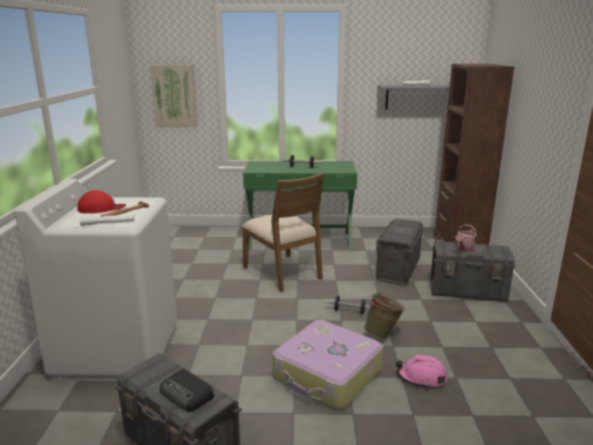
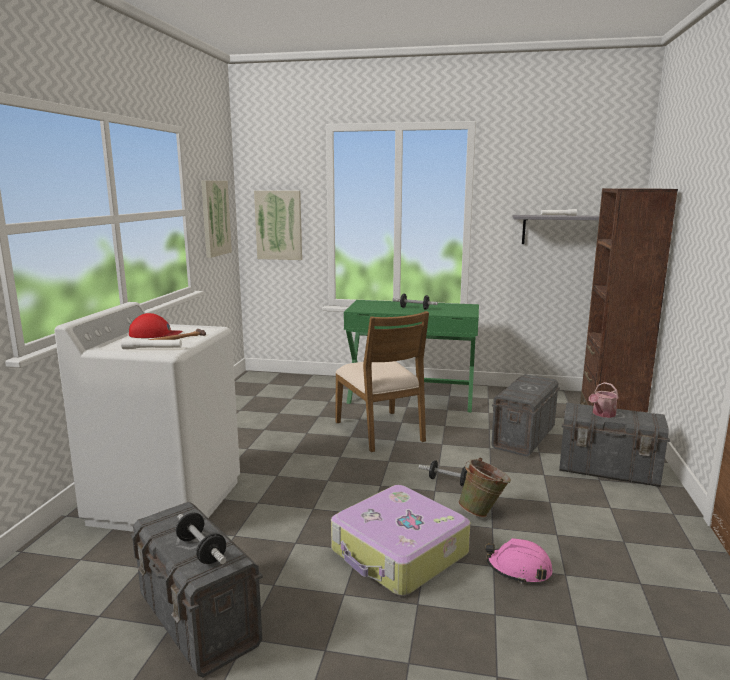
camera: 10 degrees right, 5 degrees down
radio [160,369,214,412] -> dumbbell [176,513,226,564]
none -> picture [201,181,232,258]

